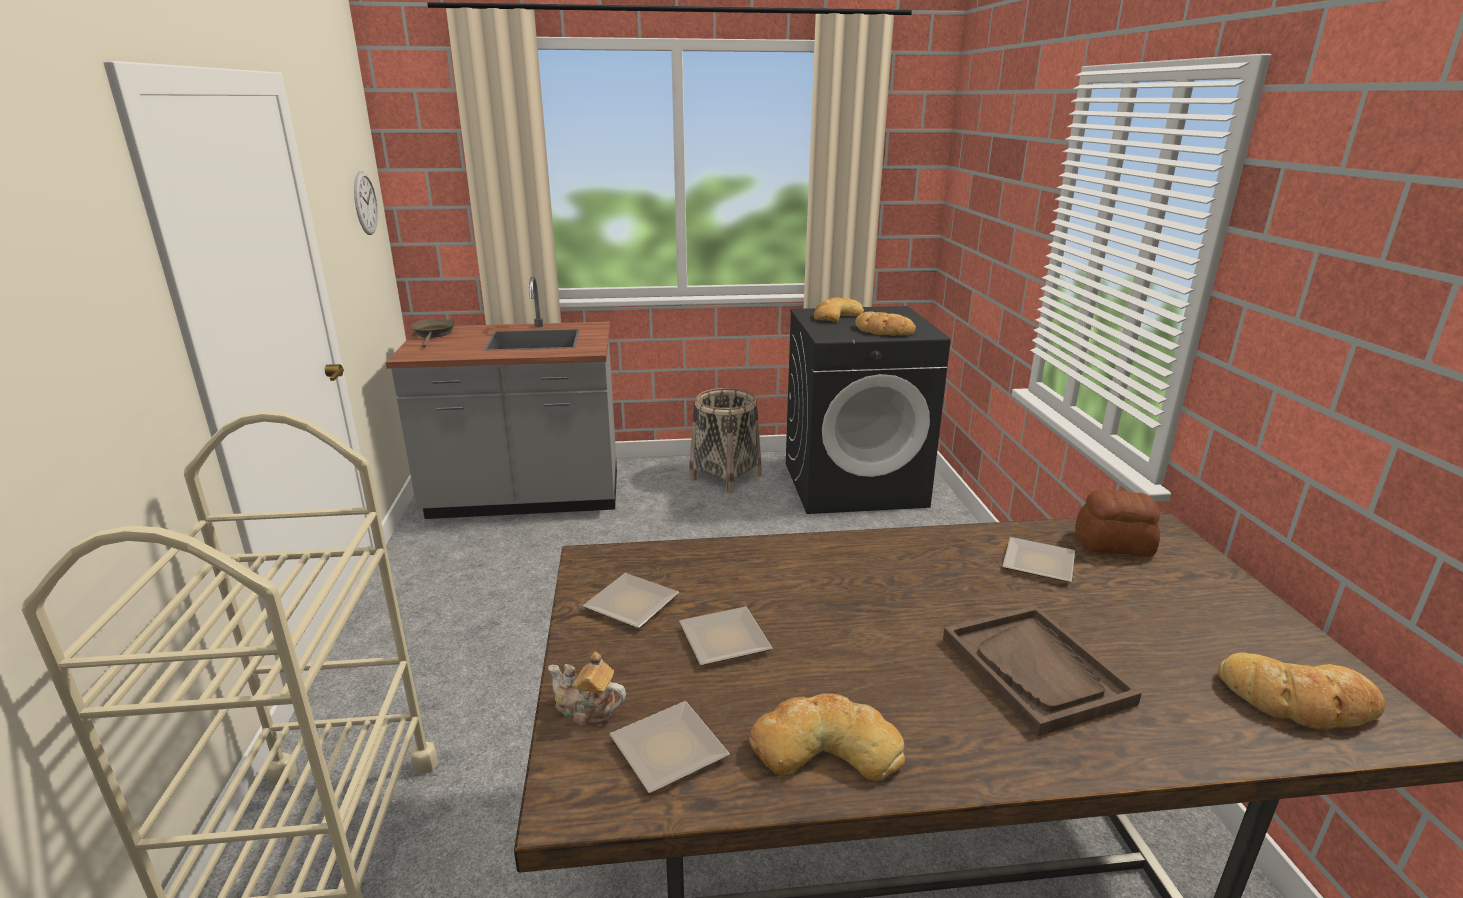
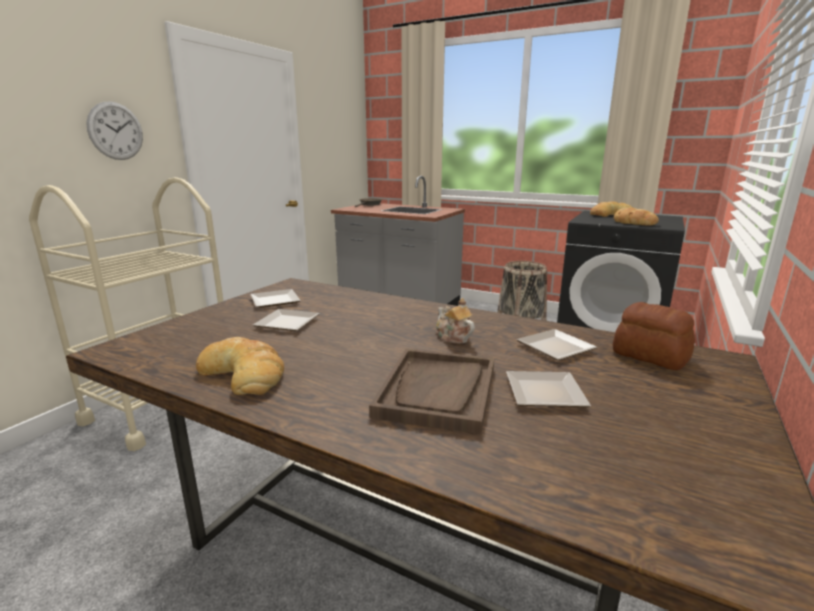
camera: 35 degrees right, 5 degrees down
wall clock [354,171,378,235] -> wall clock moved to [86,101,143,160]
teapot [548,652,626,726] -> teapot moved to [436,298,475,343]
plate [610,701,730,793] -> plate moved to [506,371,591,407]
bread [1218,653,1385,729] -> none

